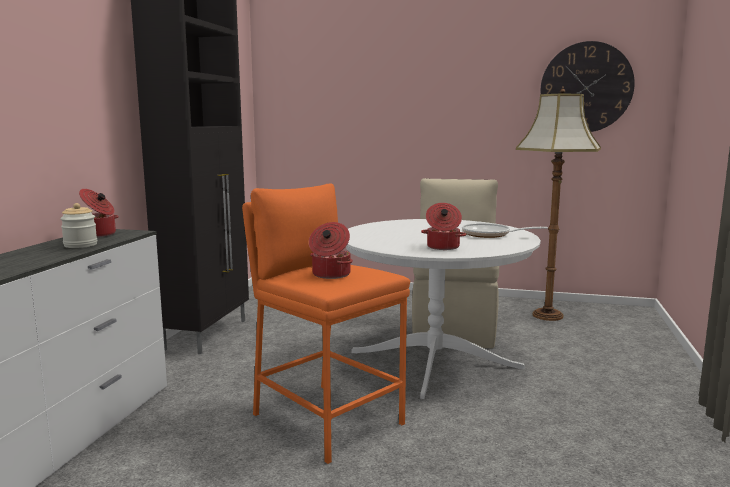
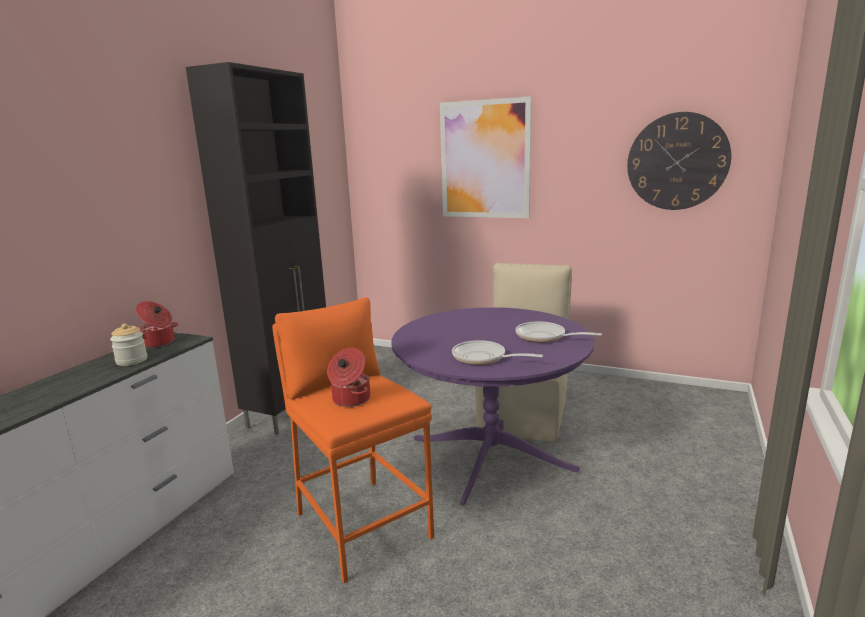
camera: 10 degrees right, 5 degrees up
white dining table [346,219,541,399] -> purple dining table [391,307,594,506]
cooking pot [421,203,466,250] -> frying pan [452,340,543,365]
floor lamp [516,87,601,321] -> none
none -> picture [440,96,532,218]

